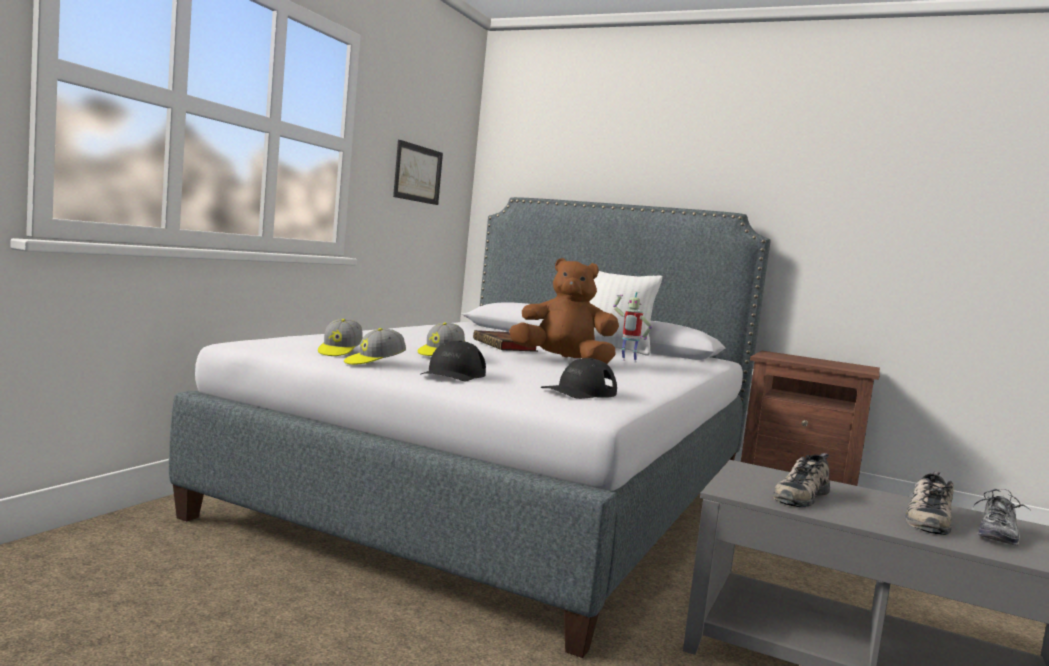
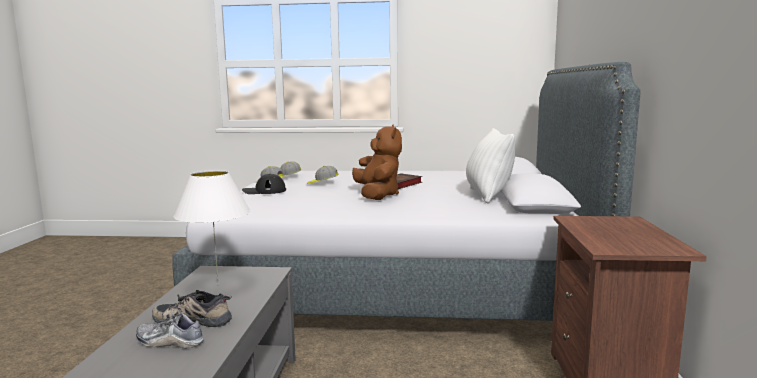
camera: 70 degrees right, 5 degrees up
picture [393,140,443,205] -> none
black cap [541,358,617,399] -> none
toy robot [613,291,652,363] -> none
shoe [773,453,830,507] -> white table lamp [174,170,250,286]

